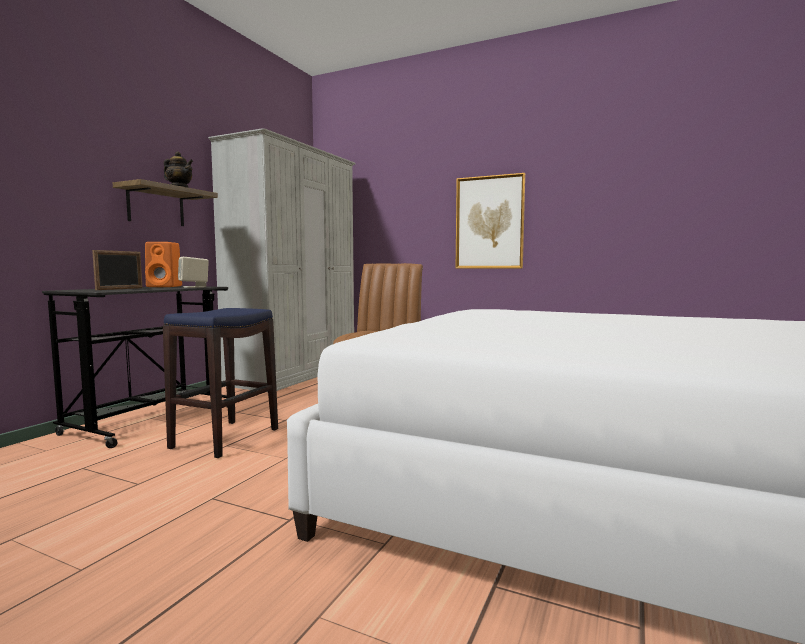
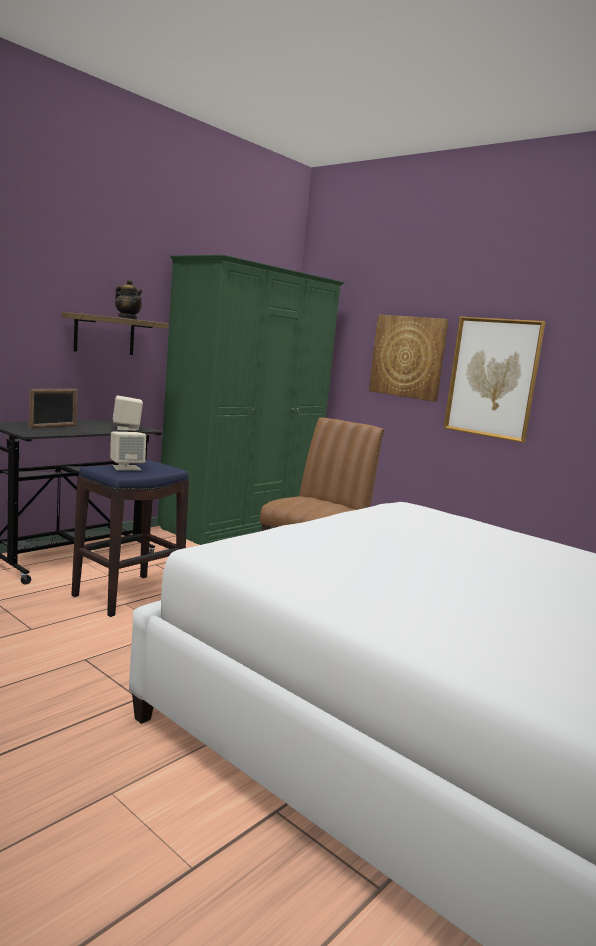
camera: 15 degrees right, 5 degrees up
orange speaker [145,242,182,287] -> none
white wardrobe [208,128,356,392] -> green wardrobe [158,255,345,545]
none -> beige speaker [110,432,146,471]
none -> picture [369,315,449,402]

